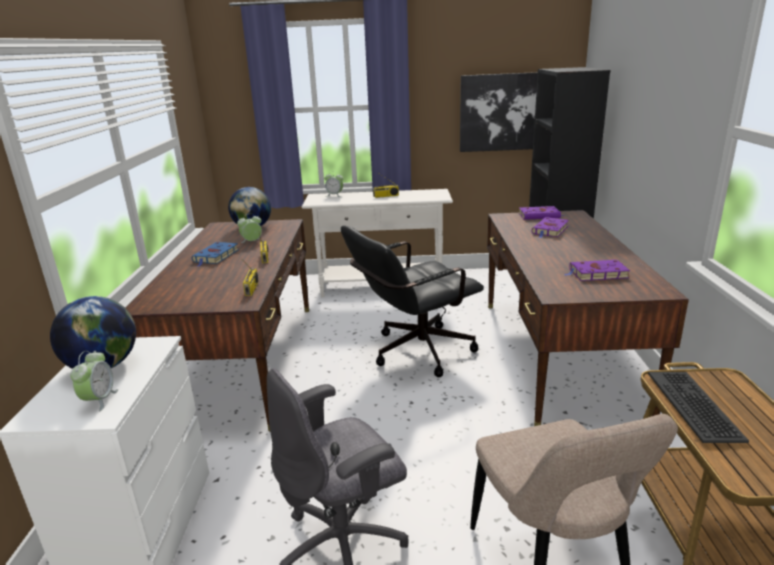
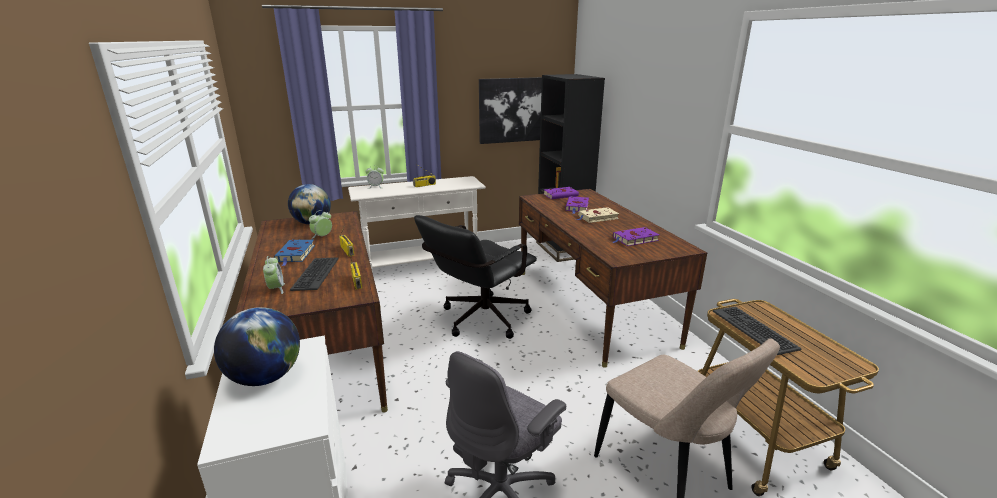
camera: 20 degrees left, 0 degrees up
alarm clock [70,351,118,411] -> alarm clock moved to [263,256,285,294]
none -> keyboard [290,257,339,291]
none -> beige book [576,207,619,223]

